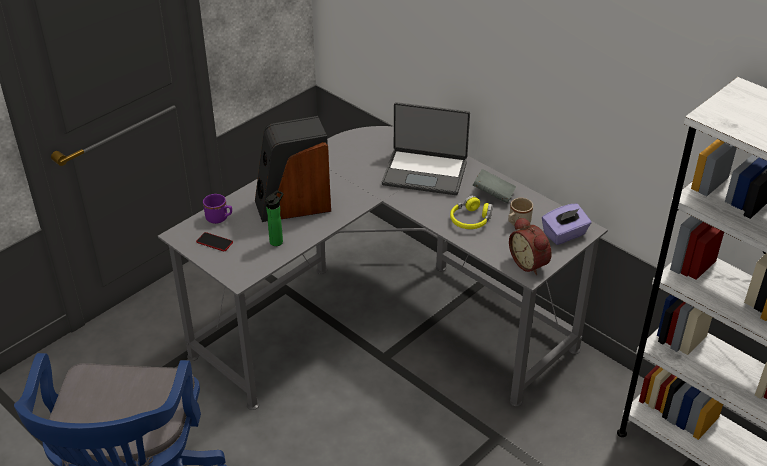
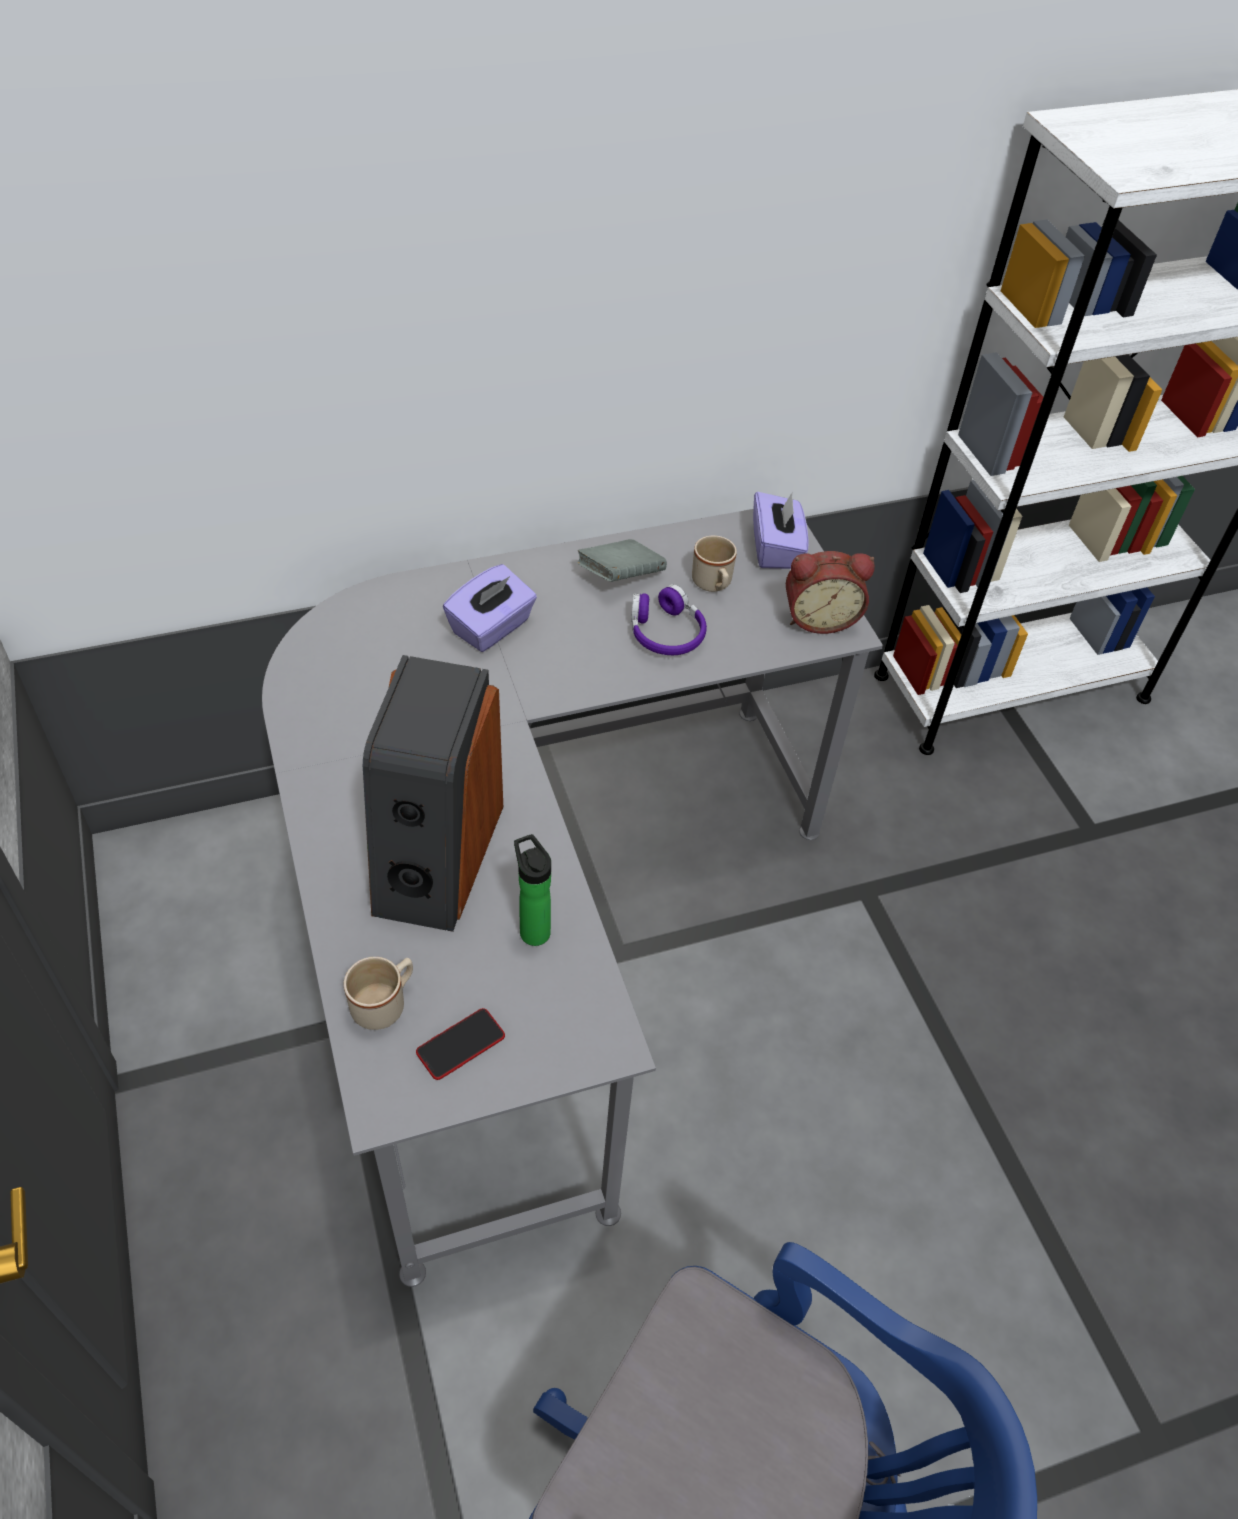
camera: 65 degrees left, 10 degrees up
purple mug [203,194,232,224] -> beige mug [344,957,413,1030]
laptop [382,102,470,195] -> purple tissue box [443,564,537,652]
yellow headphones [450,195,493,229] -> purple headphones [631,584,707,655]

